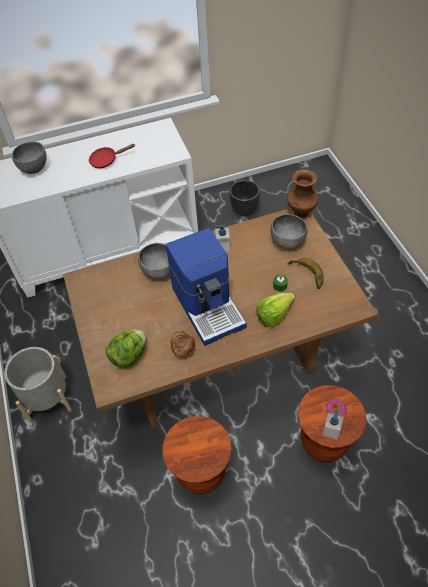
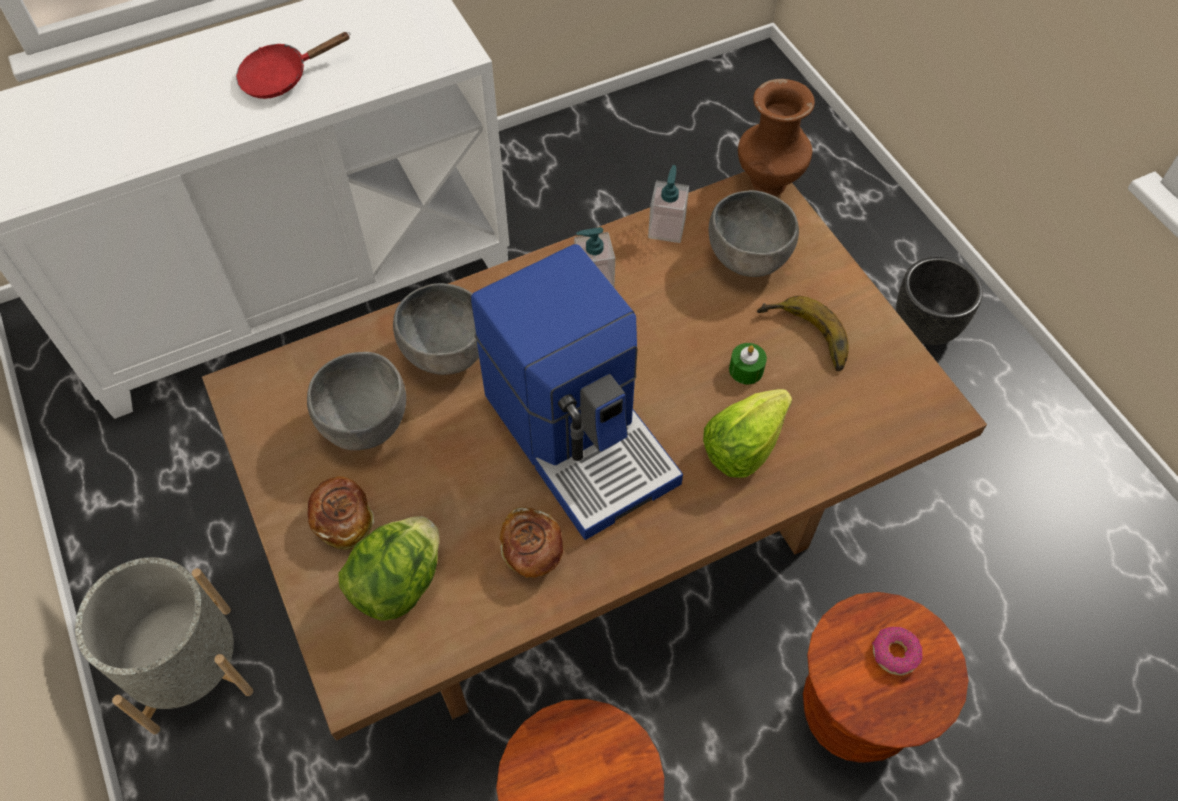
camera: 10 degrees left, 5 degrees up
grey bowl [12,142,47,174] -> grey bowl moved to [307,352,406,450]
black planter [229,180,260,216] -> black planter moved to [896,257,983,345]
soap dispenser [322,409,344,440] -> soap dispenser moved to [648,165,689,243]
none -> bread [308,476,374,550]

